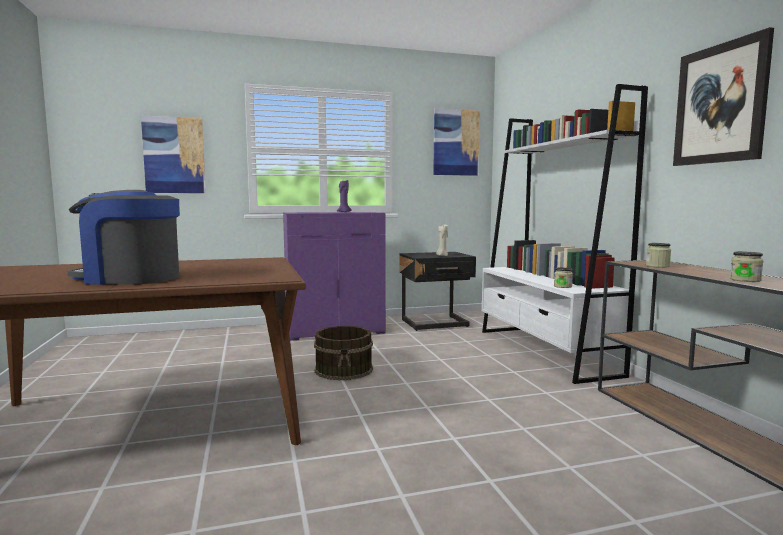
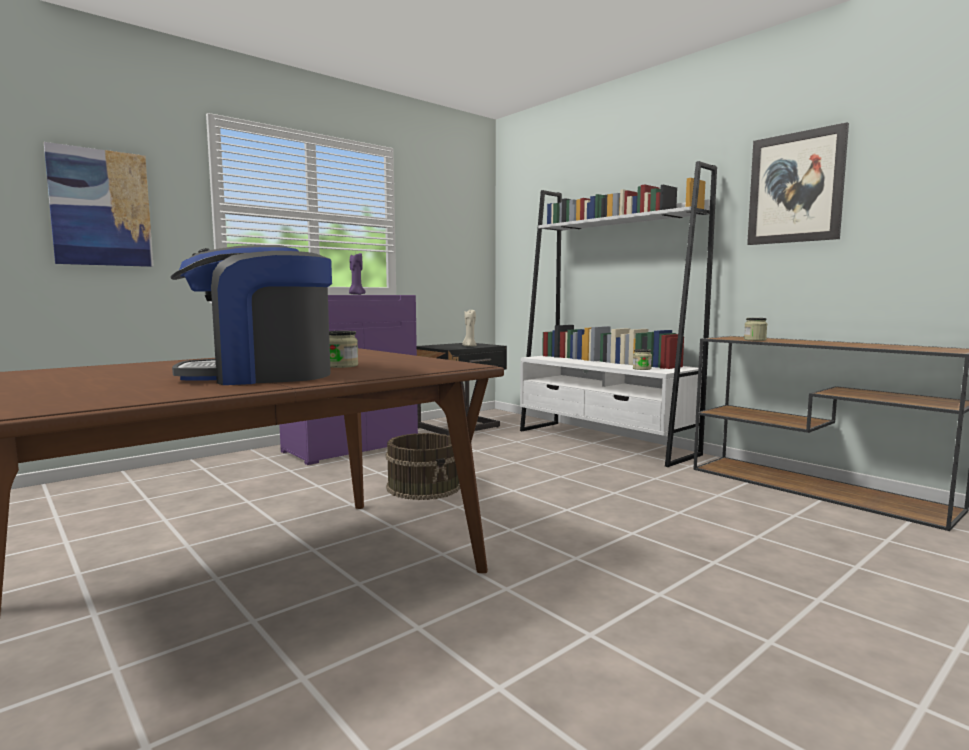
camera: 25 degrees left, 0 degrees up
picture [433,108,480,176] -> none
jar [730,252,763,282] -> jar moved to [329,331,358,368]

